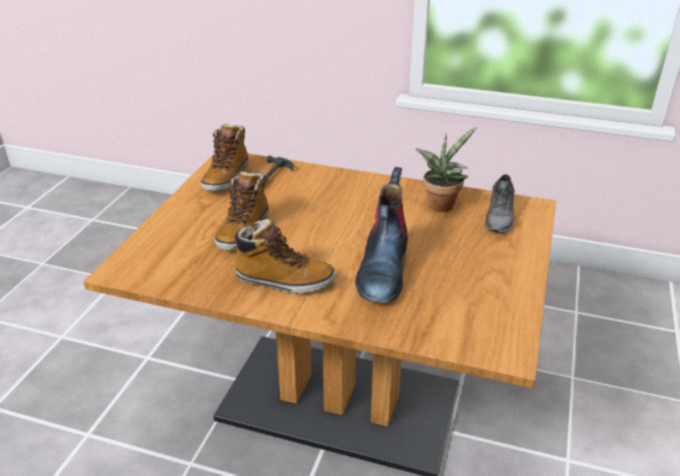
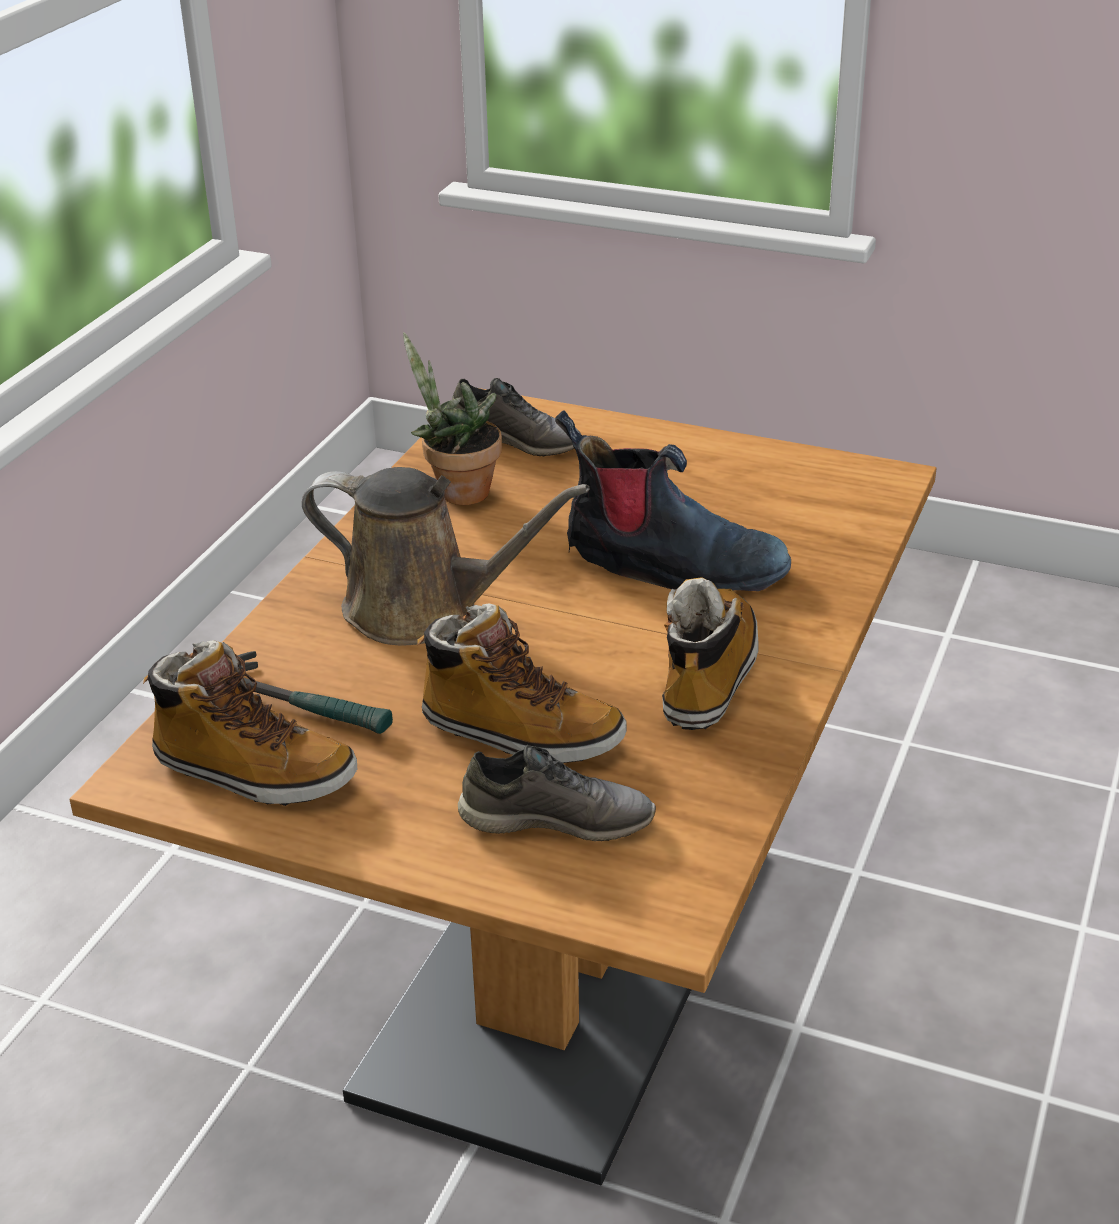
camera: 85 degrees left, 0 degrees up
none -> brown watering can [302,467,590,645]
none -> grey shoe [458,745,656,841]

